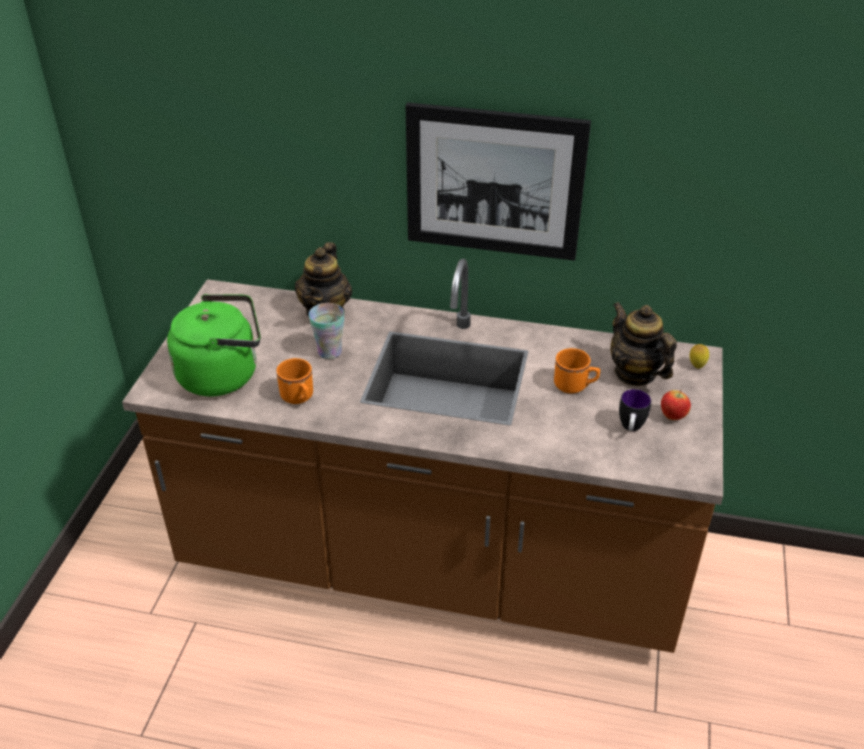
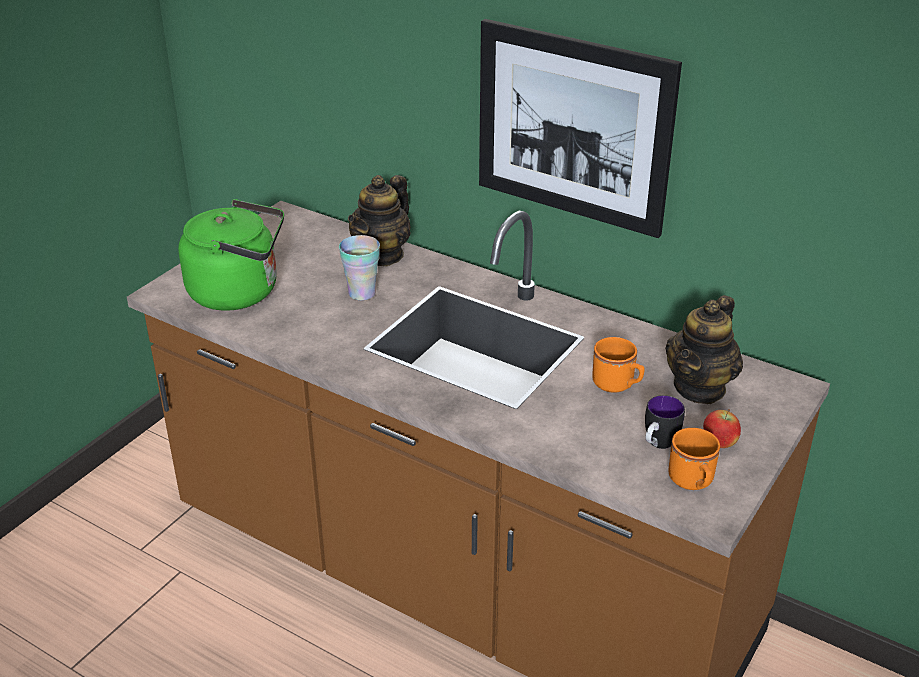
camera: 20 degrees right, 5 degrees down
orange mug [276,358,313,404] -> orange mug moved to [669,428,720,490]
teapot [610,302,677,386] -> teapot turned 135 degrees counterclockwise [665,295,743,404]
lemon [690,344,709,369] -> none

